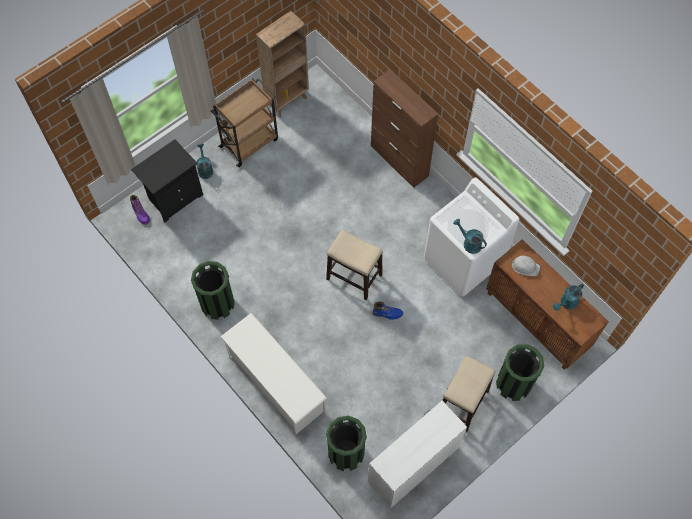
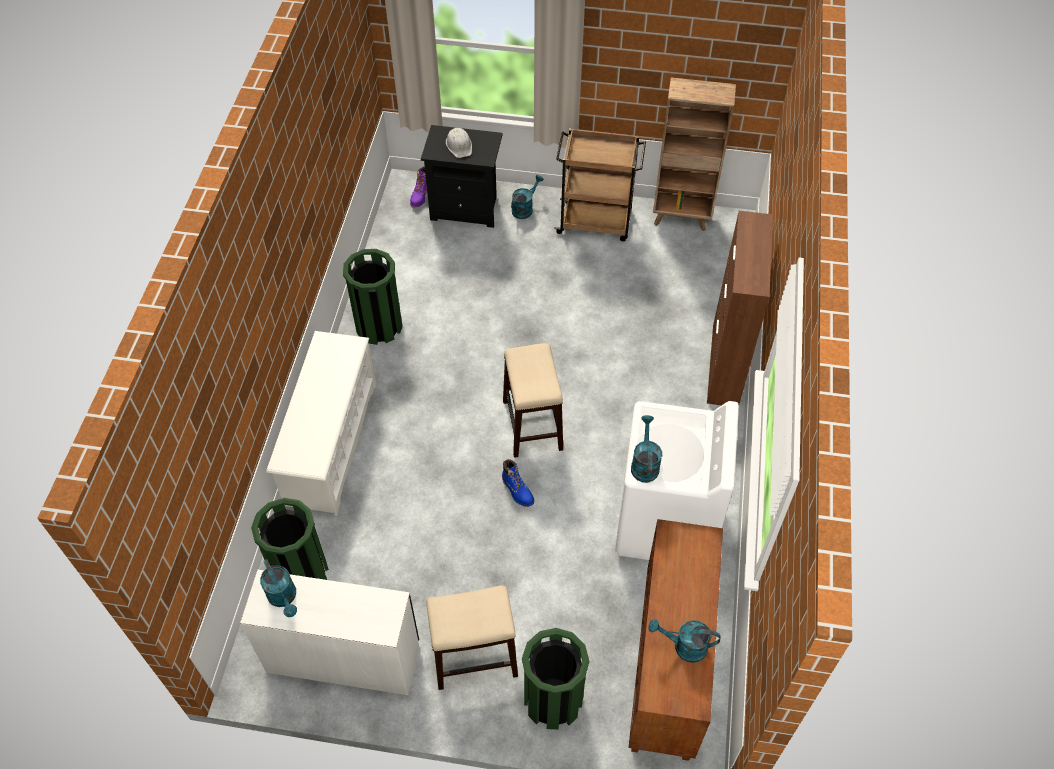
camera: 50 degrees right, 10 degrees down
white hard hat [511,256,540,276] -> white hard hat moved to [446,128,472,158]
none -> turquoise watering can [260,559,297,617]

